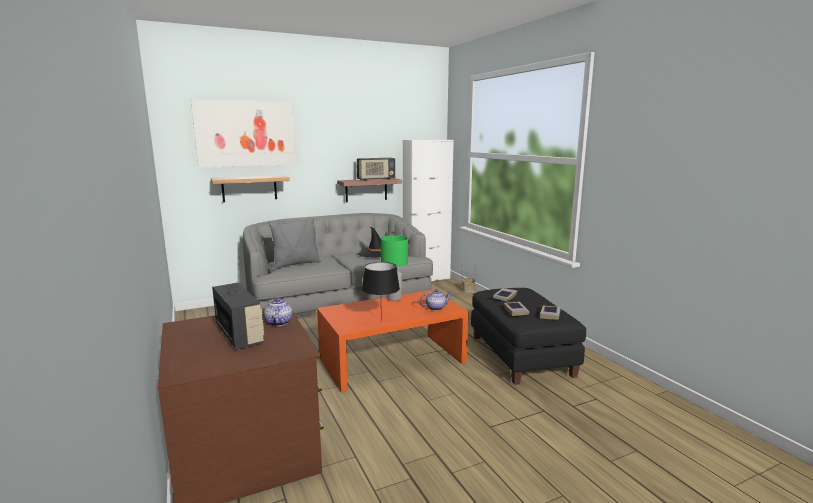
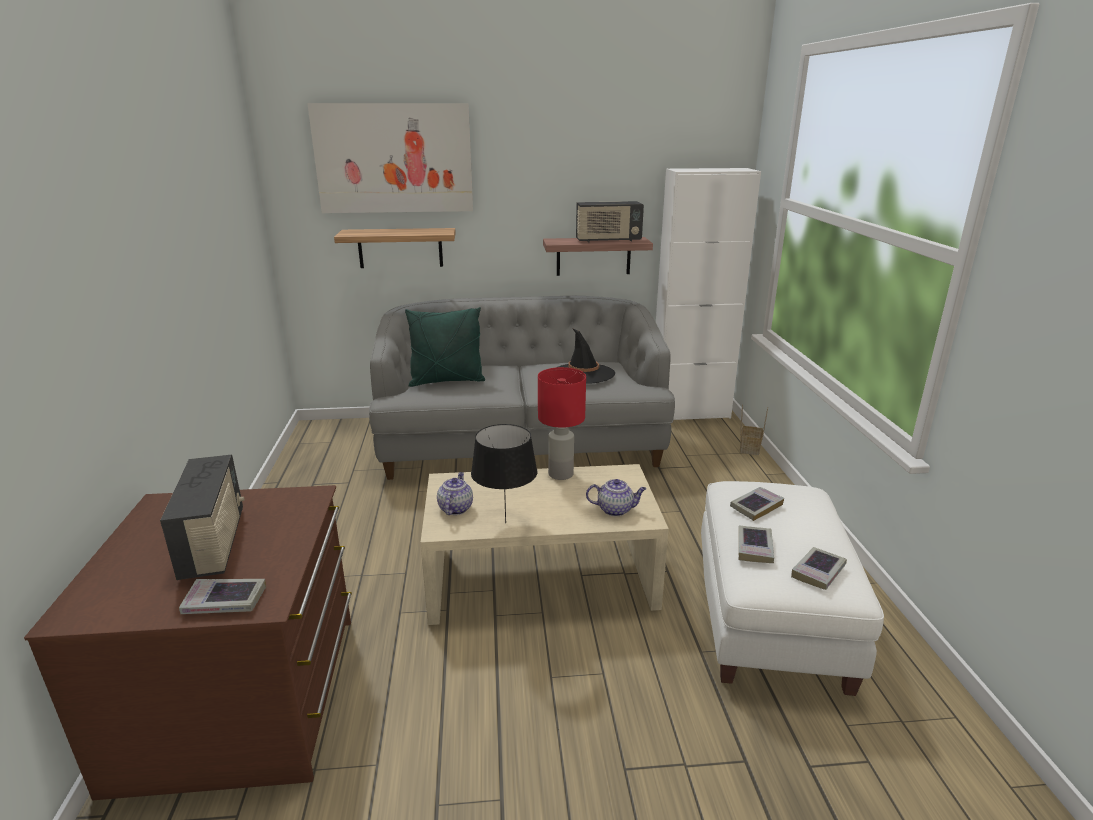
camera: 20 degrees right, 10 degrees up
teapot [264,297,292,326] -> teapot moved to [437,472,473,515]
grey pillow [268,218,321,269] -> green pillow [405,307,485,387]
orange coffee table [317,290,469,393] -> beige coffee table [420,464,669,625]
green table lamp [381,235,408,301] -> red table lamp [538,367,586,480]
black ottoman [471,288,586,385] -> white ottoman [701,481,884,696]
none -> book [179,579,266,614]

